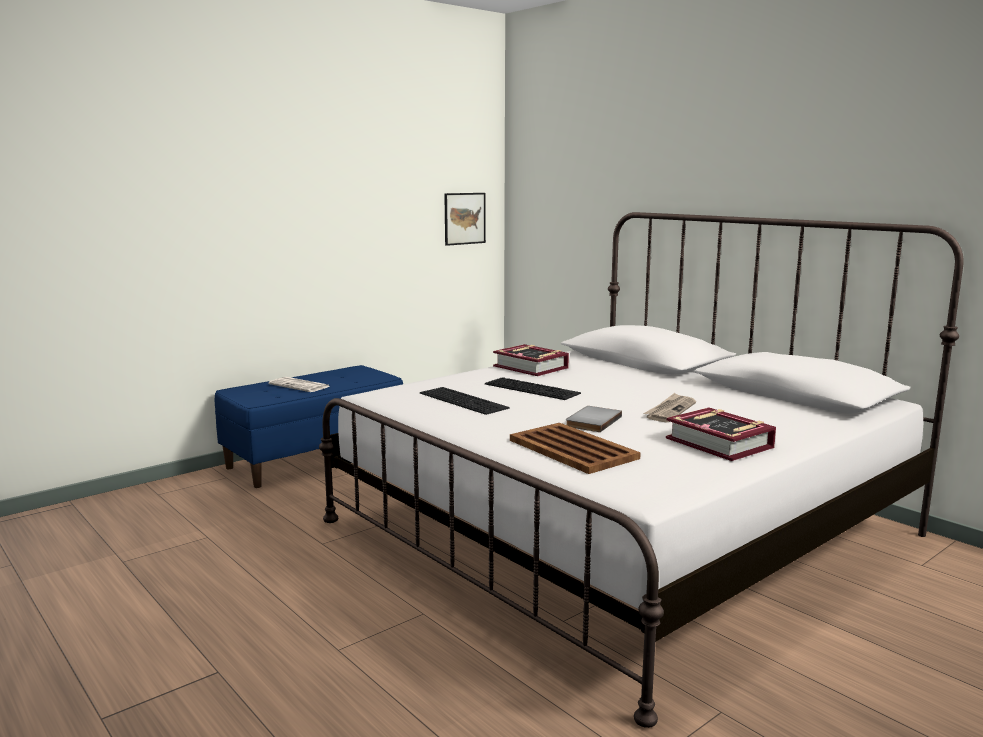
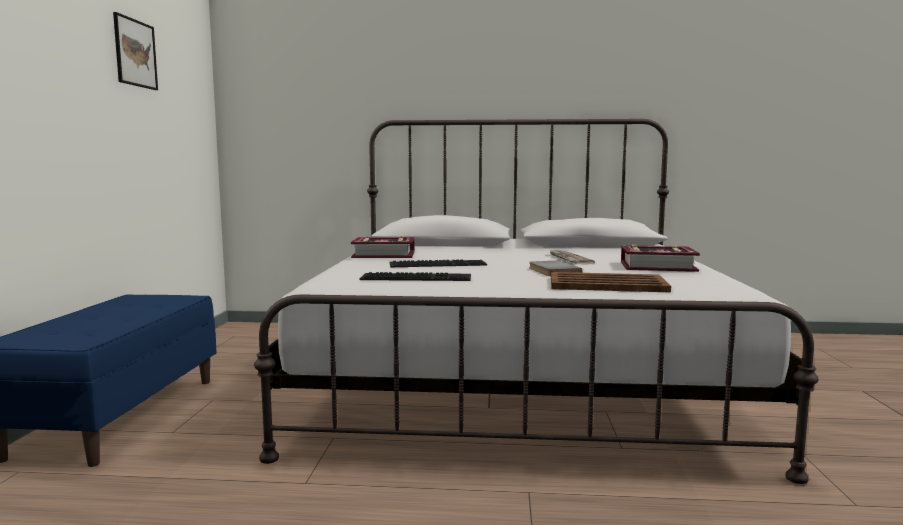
camera: 45 degrees left, 5 degrees down
newspaper [268,377,331,392] -> none
picture [444,193,486,246] -> picture moved to [113,12,158,90]

